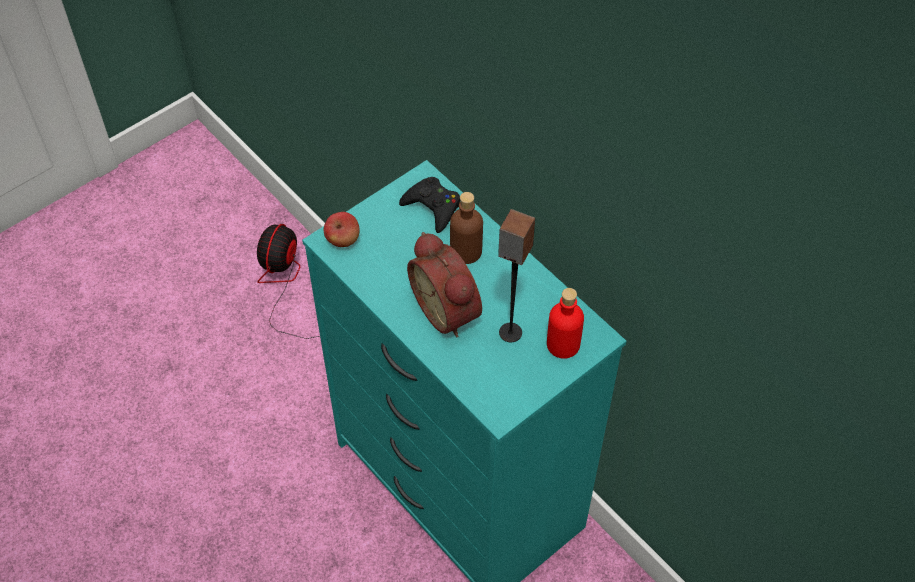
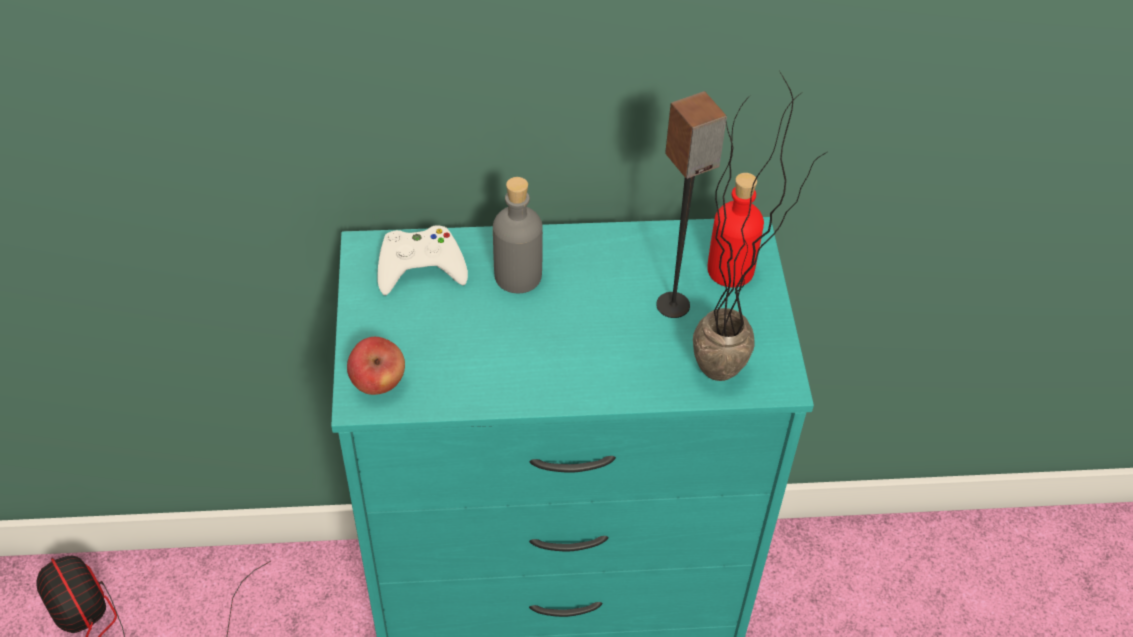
camera: 55 degrees left, 5 degrees down
black game controller [399,177,460,233] -> white game controller [378,225,468,295]
alarm clock [407,232,482,337] -> none
brown bottle [450,192,483,264] -> grey bottle [493,177,543,293]
none -> potted plant [693,71,827,381]

